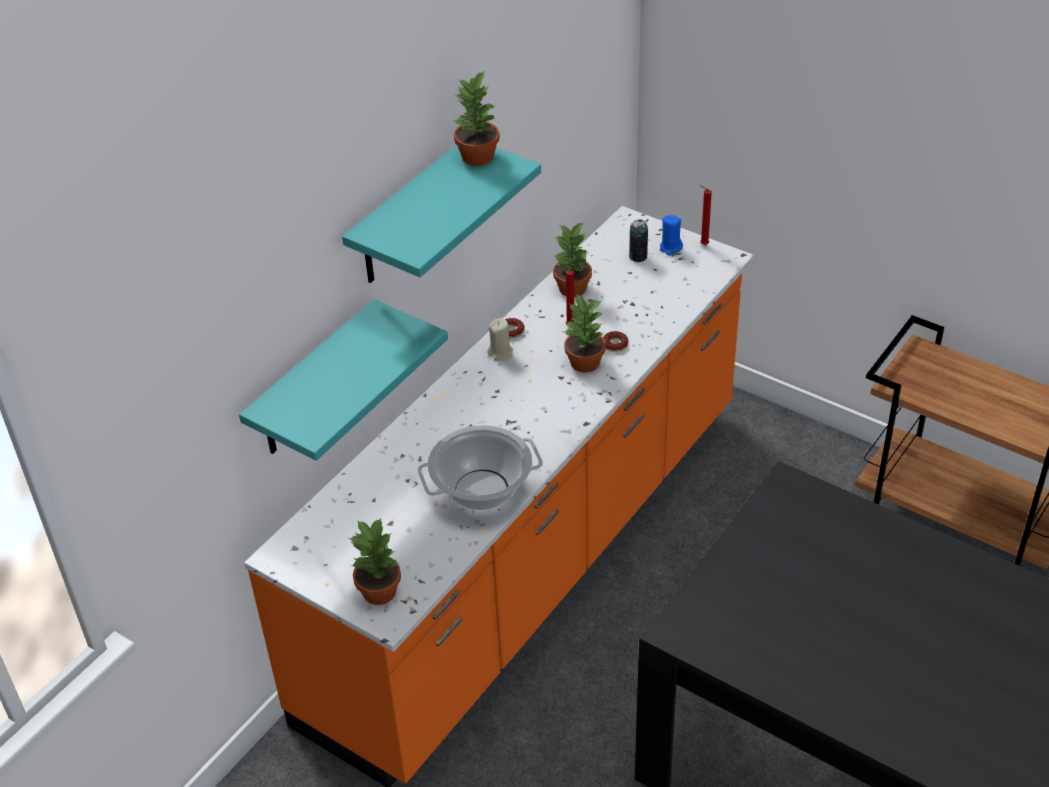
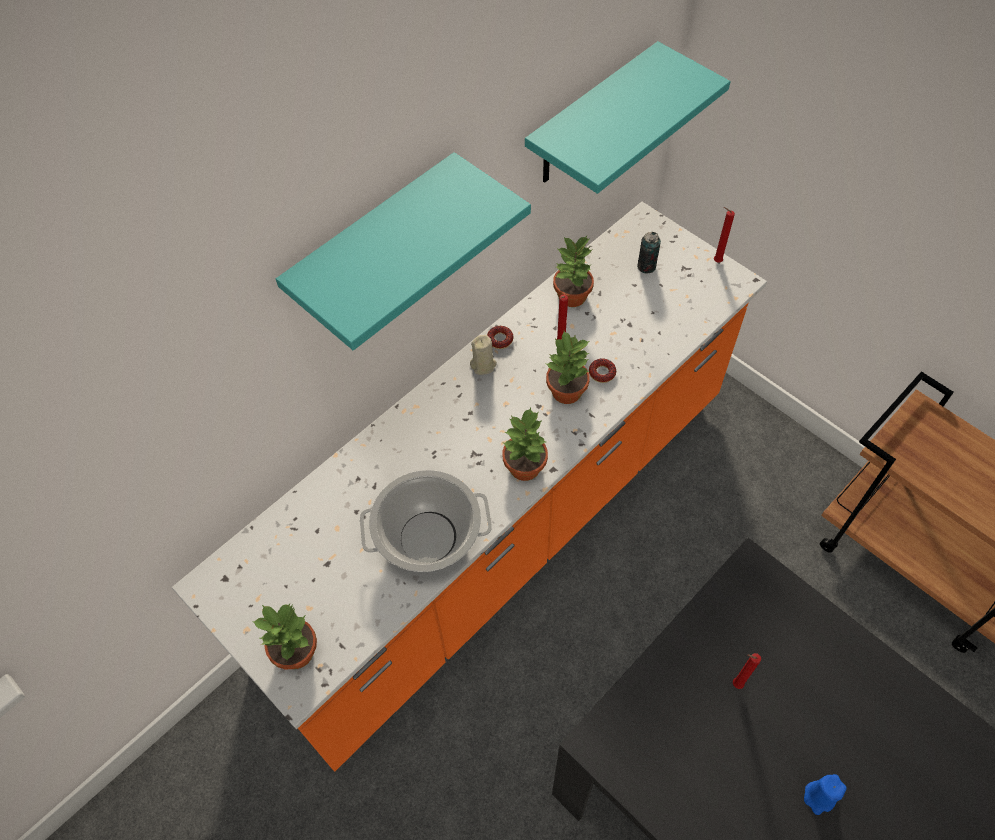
camera: 10 degrees right, 15 degrees up
turquoise shelf [239,299,448,461] -> turquoise shelf moved to [525,41,731,194]
potted plant [453,70,500,166] -> potted plant moved to [502,408,548,481]
blue candle [660,215,683,255] -> blue candle moved to [804,774,847,815]
none -> red candle [733,653,761,689]

